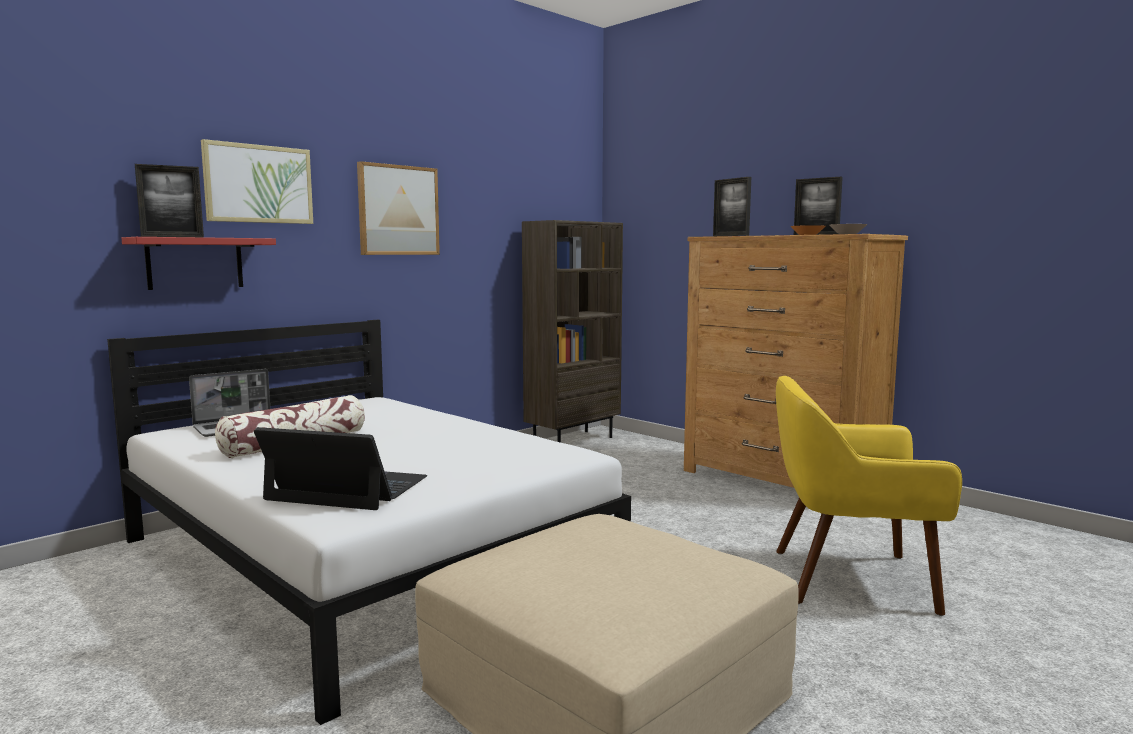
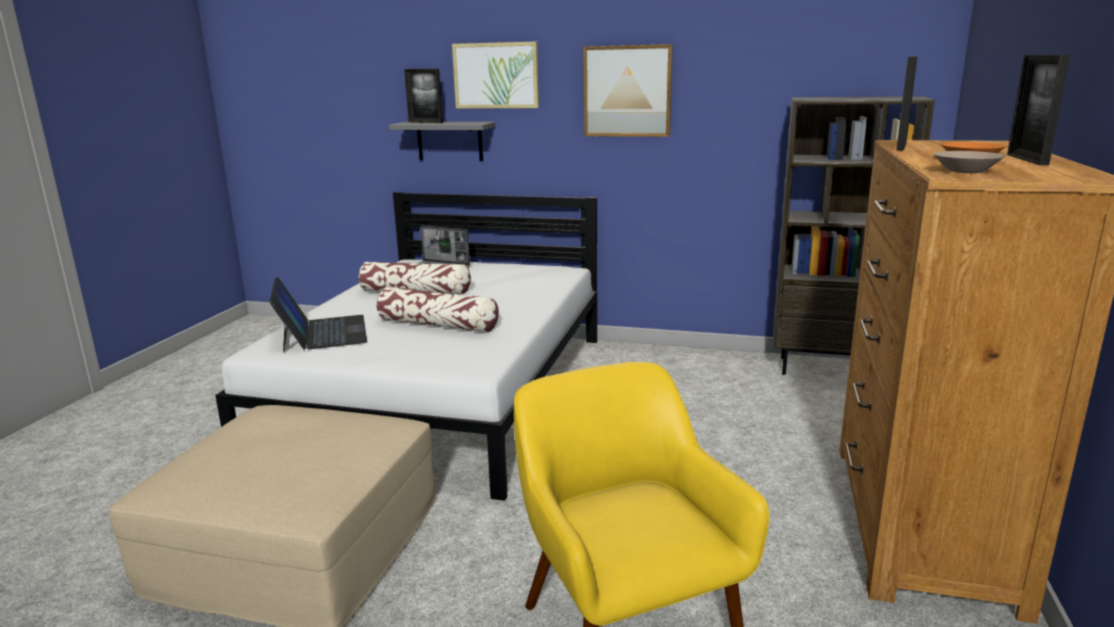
camera: 60 degrees right, 10 degrees up
red shelf [122,237,276,290] -> grey shelf [389,122,495,161]
none -> pillow [377,287,499,333]

